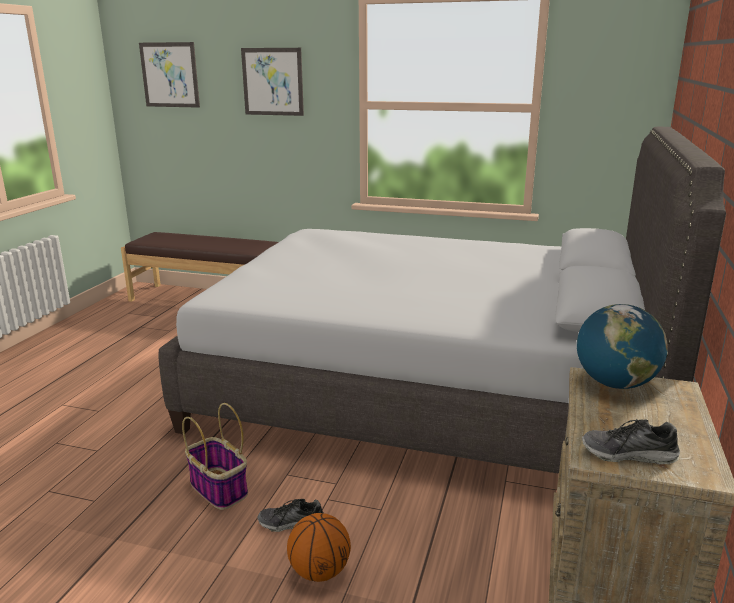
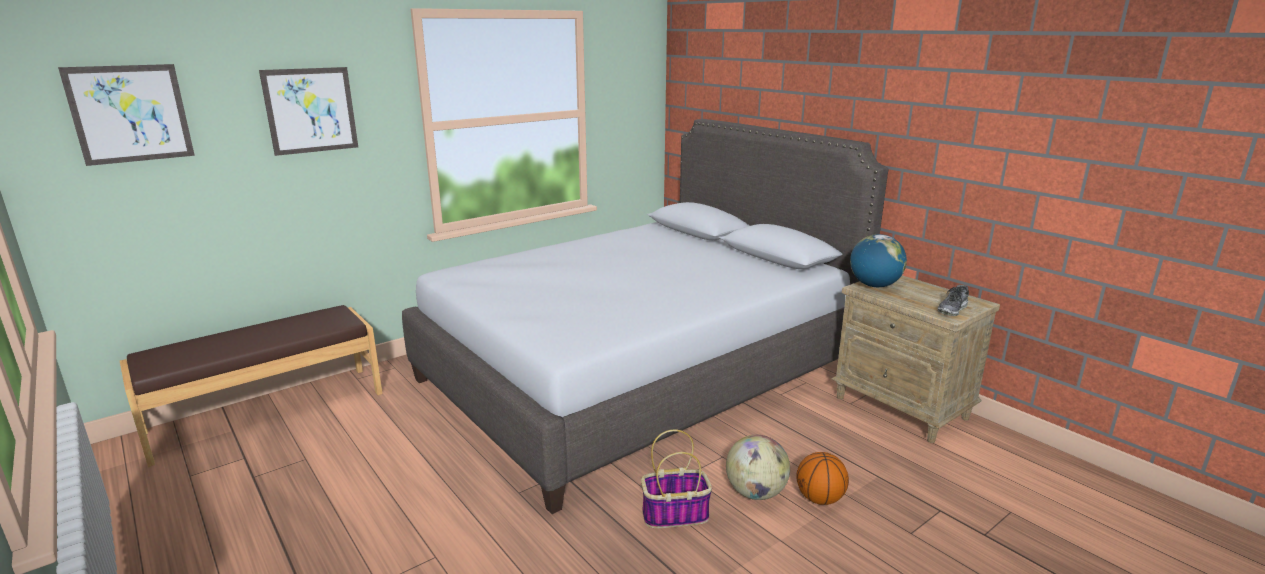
camera: 55 degrees left, 0 degrees up
shoe [257,499,324,532] -> globe [726,435,790,500]

